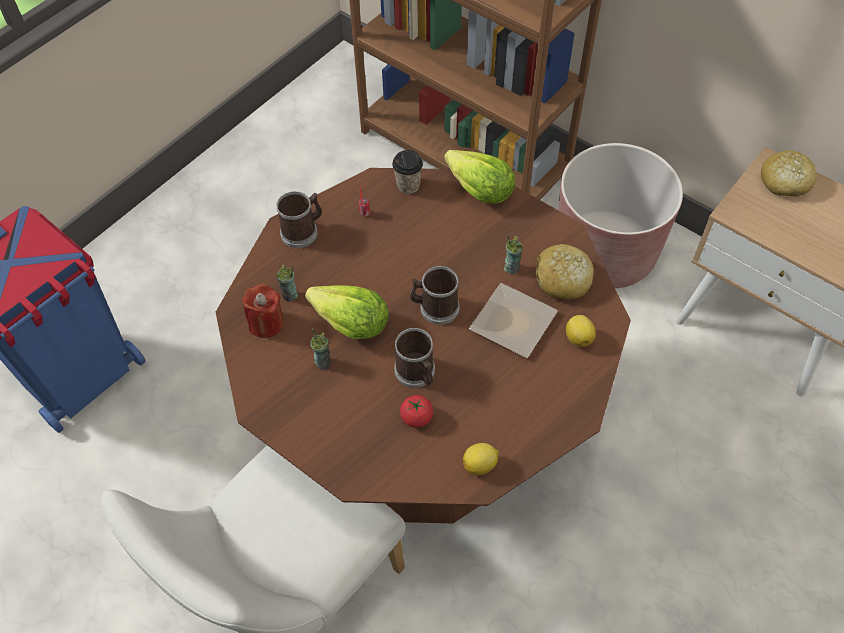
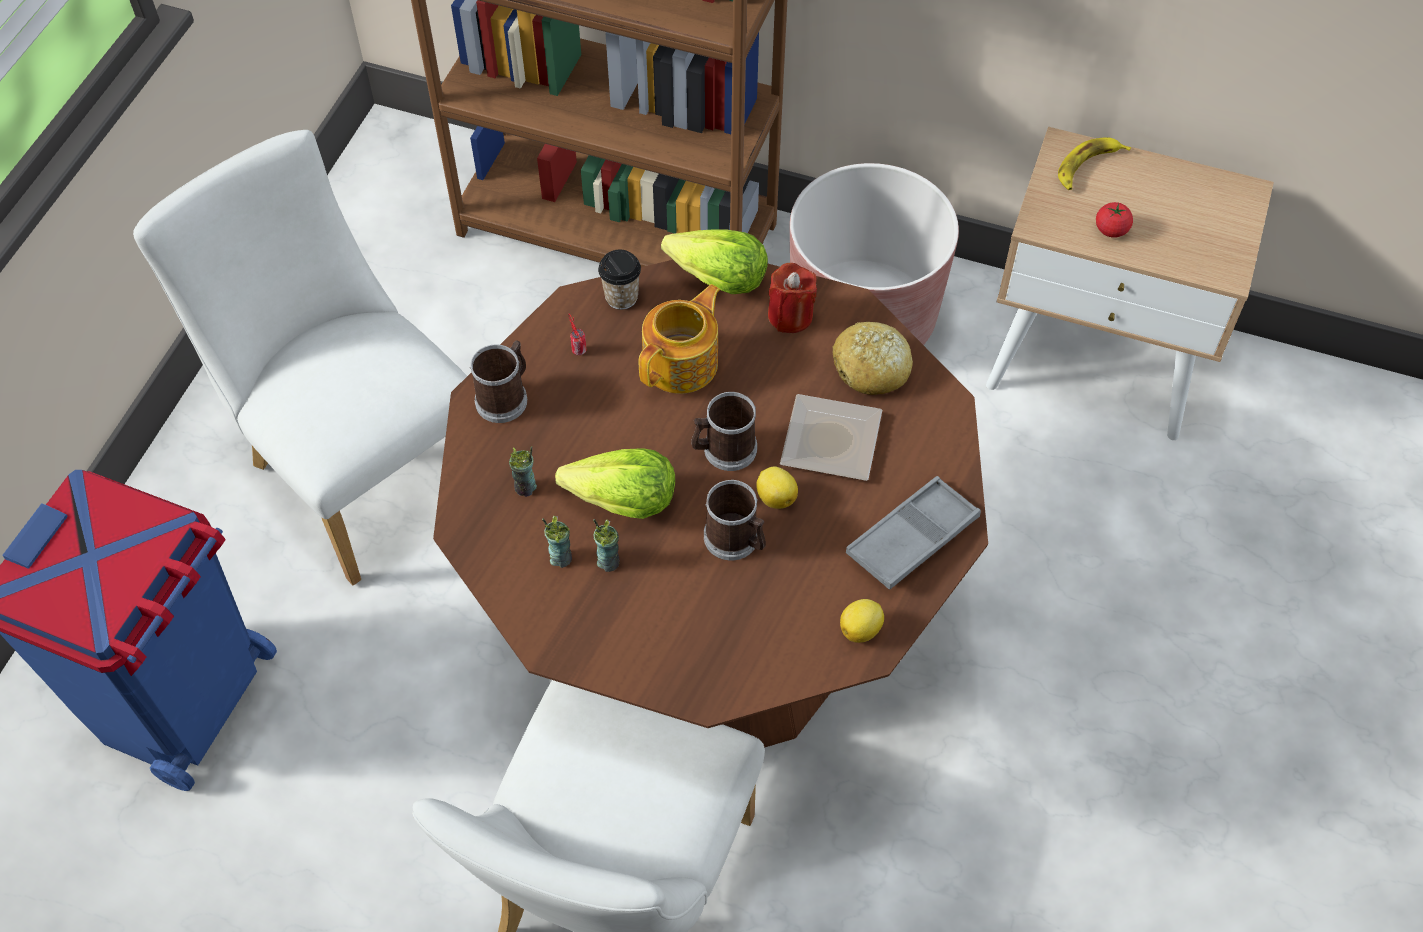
camera: 20 degrees left, 0 degrees up
red candle [242,284,284,338] -> red candle moved to [768,263,817,333]
tomato [400,395,433,428] -> tomato moved to [1096,202,1133,238]
cup [504,235,523,275] -> cup moved to [542,516,572,568]
lemon [566,315,596,347] -> lemon moved to [756,466,798,509]
bread [761,151,817,196] -> banana [1058,137,1131,190]
none -> white chair [133,130,467,585]
none -> teapot [639,284,720,394]
none -> grey tray [846,476,981,590]

